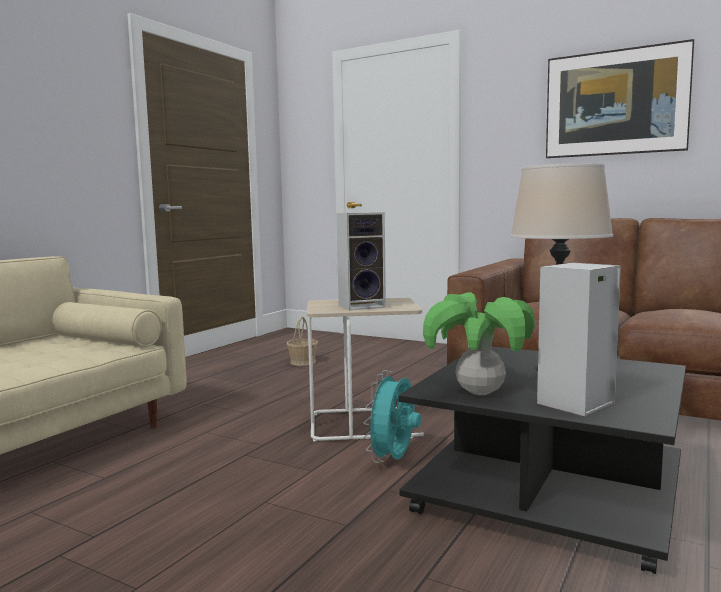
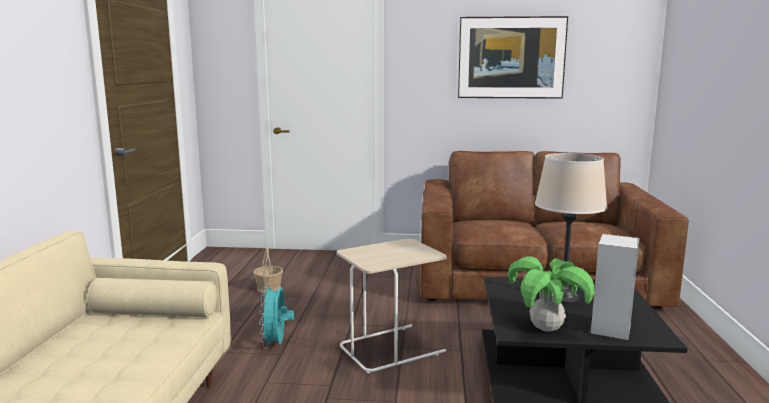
camera: 25 degrees left, 5 degrees up
speaker [336,212,386,311] -> none
turquoise fan [363,370,421,463] -> turquoise fan moved to [259,283,294,349]

